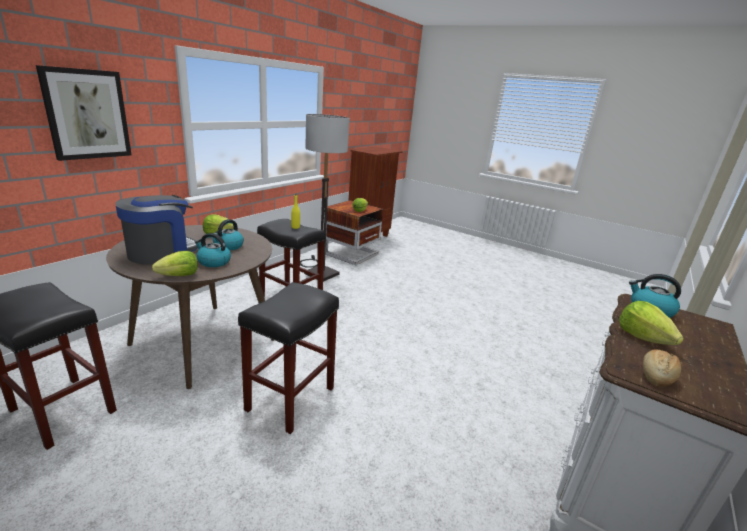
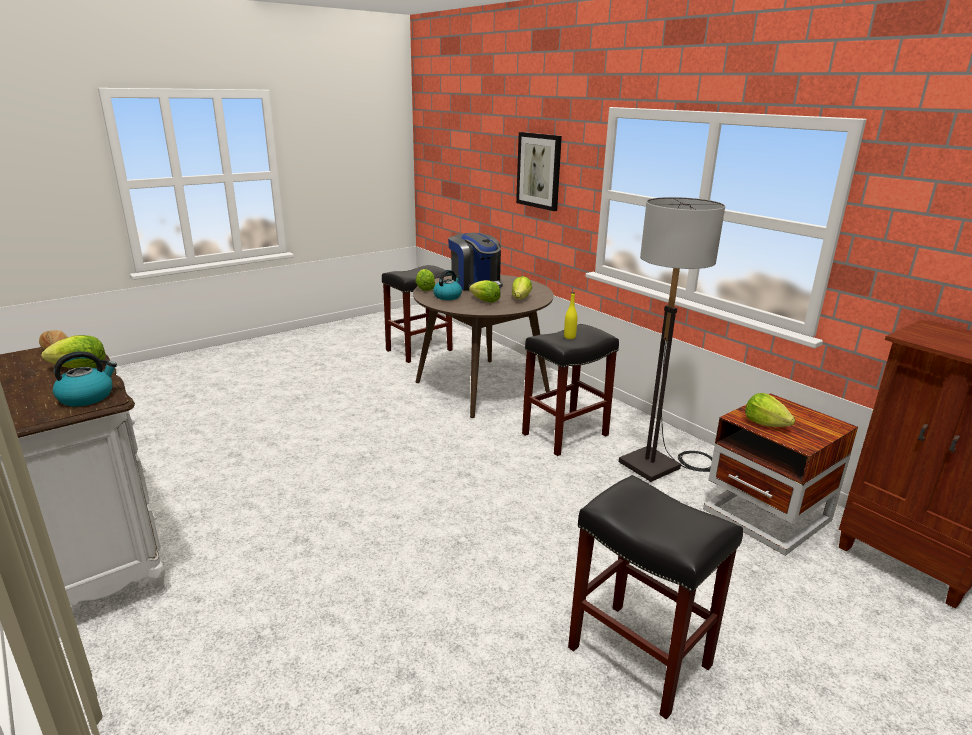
camera: 110 degrees right, 0 degrees up
kettle [213,219,244,250] -> lettuce [469,280,501,303]
black stool [238,282,339,434] -> black stool moved to [568,475,743,720]

